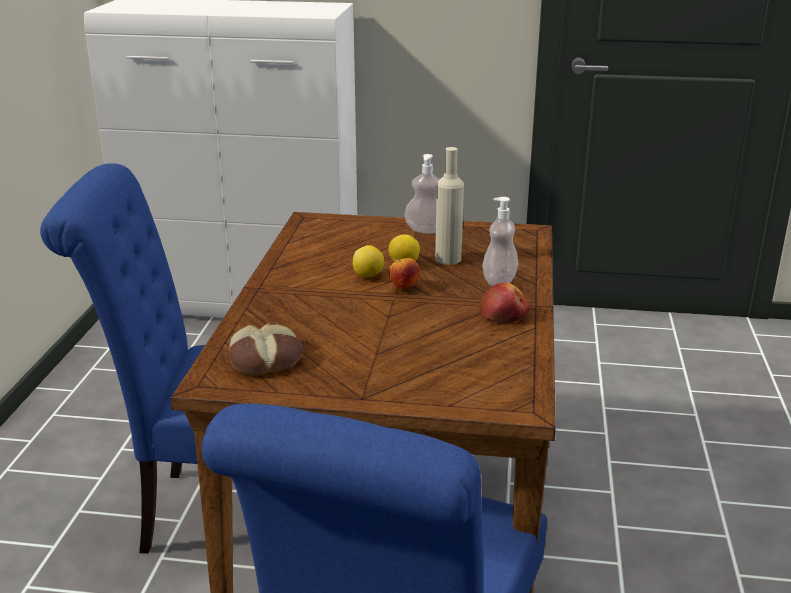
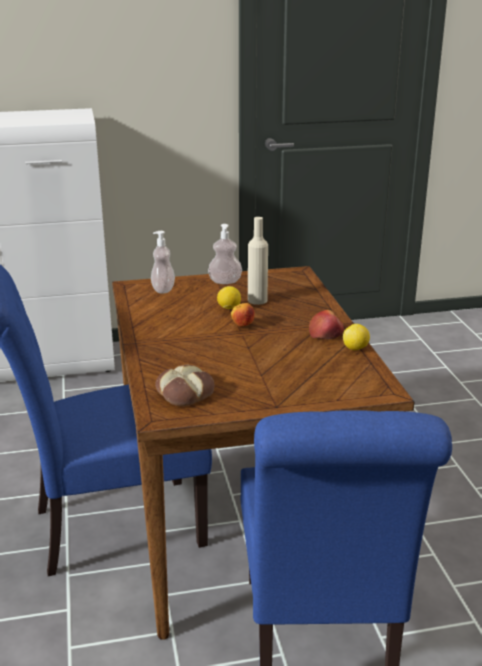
camera: 20 degrees left, 0 degrees up
lemon [353,245,384,278] -> lemon moved to [343,324,370,350]
soap dispenser [482,197,519,286] -> soap dispenser moved to [151,231,175,294]

